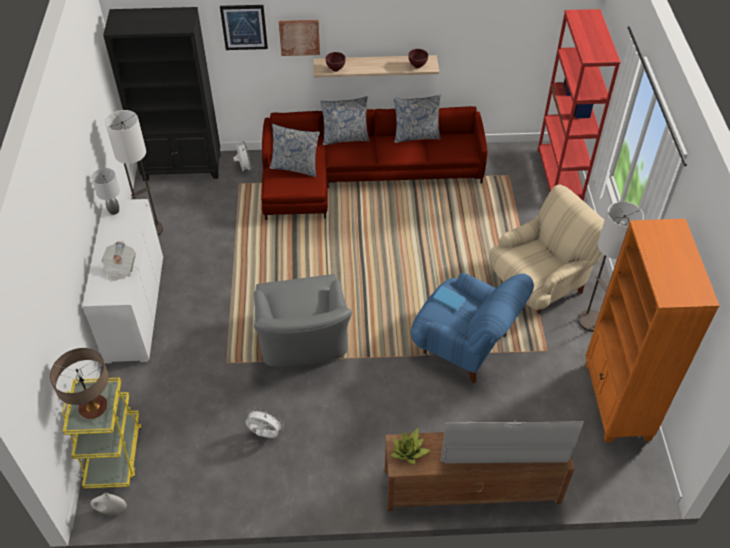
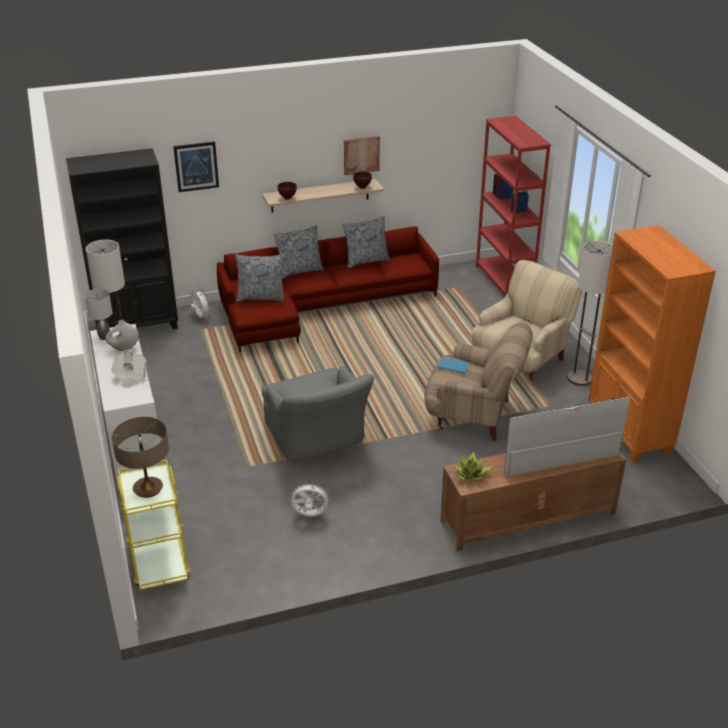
camera: 15 degrees left, 15 degrees down
white vase [91,493,127,515] -> white vase moved to [105,320,139,351]
picture [279,20,320,56] -> picture moved to [344,136,380,175]
blue armchair [411,273,534,383] -> beige armchair [424,322,533,441]

